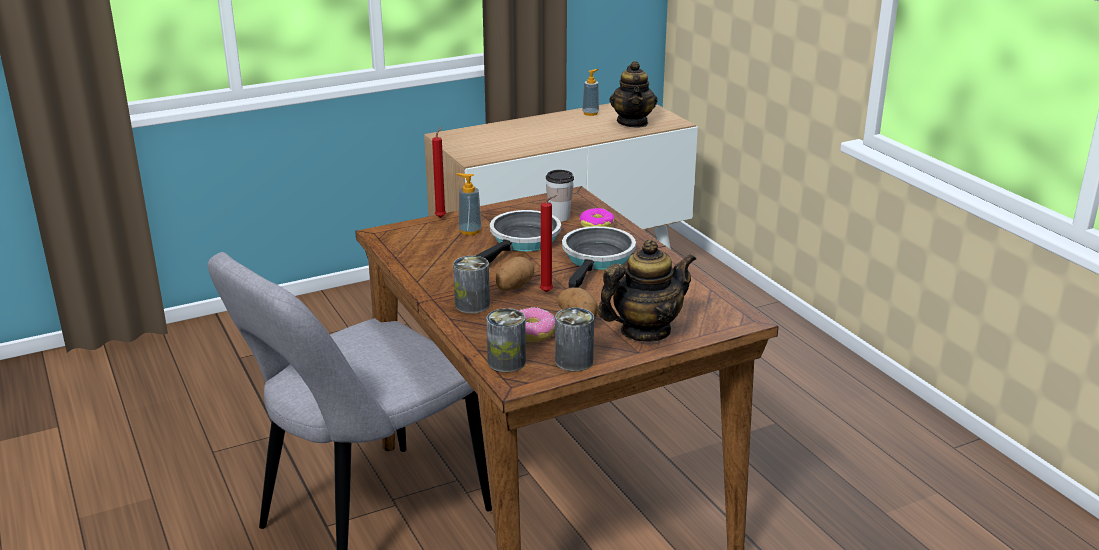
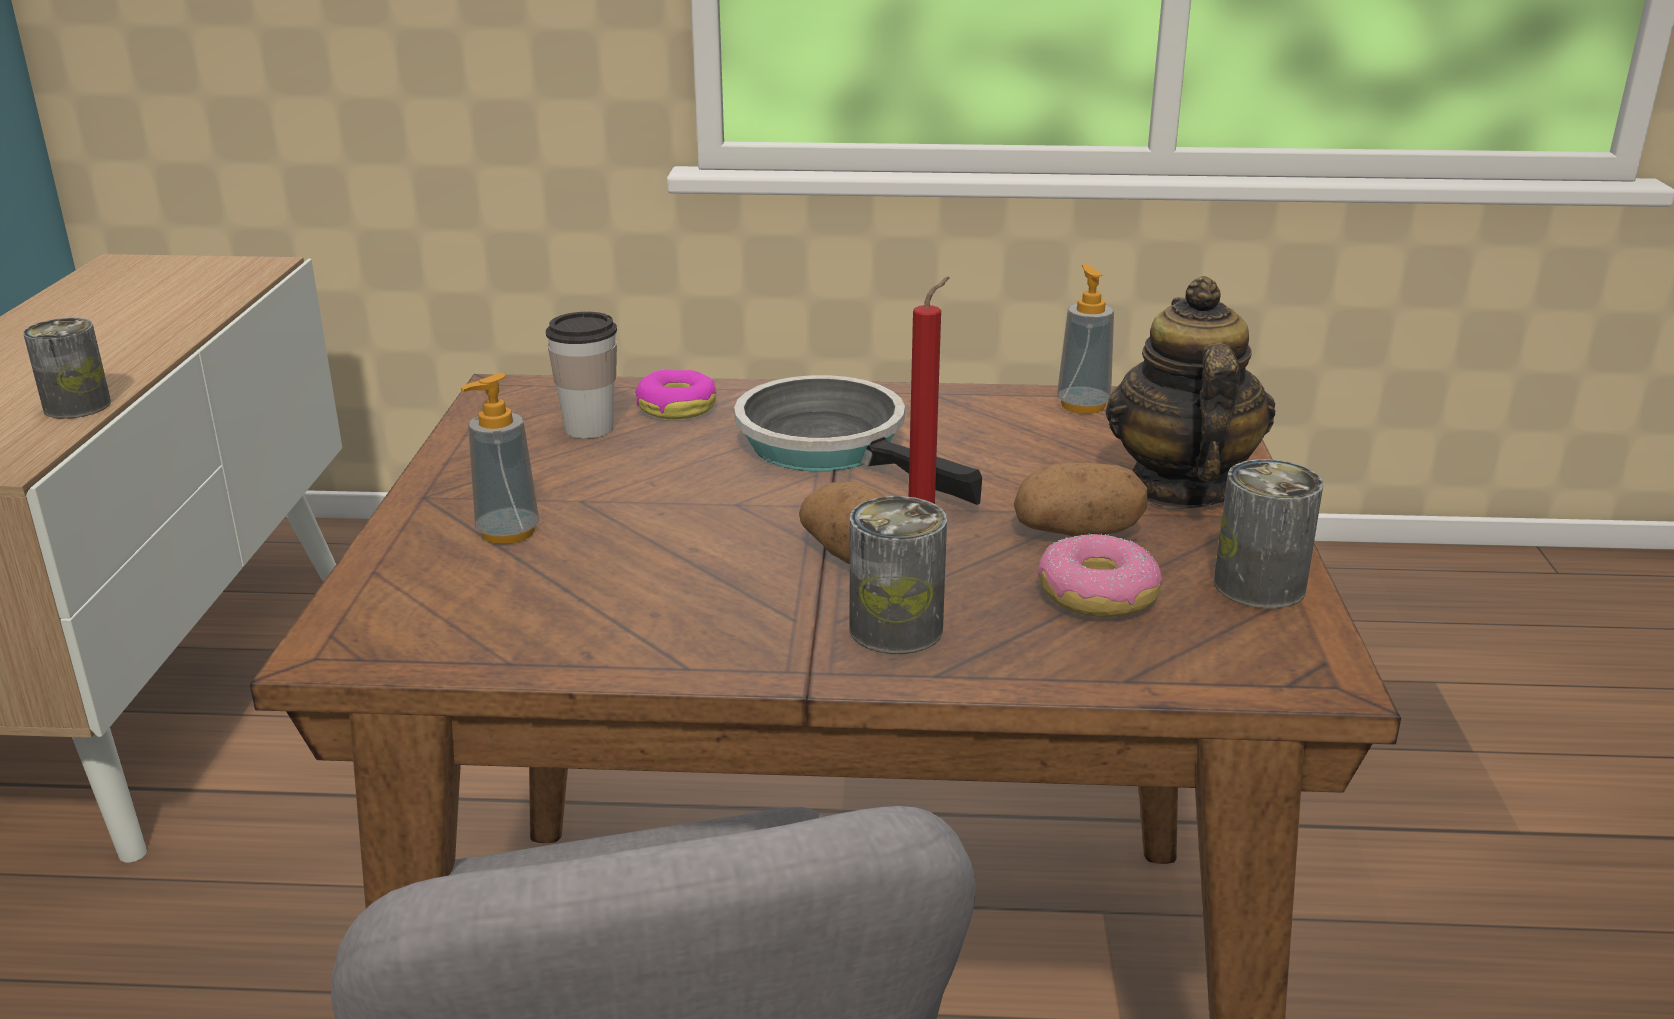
camera: 60 degrees left, 0 degrees up
red candle [432,127,446,218] -> none
frying pan [476,210,561,263] -> none
can [486,308,526,372] -> can moved to [23,318,111,419]
soap dispenser [582,69,599,116] -> soap dispenser moved to [1057,264,1114,414]
teapot [610,61,657,128] -> none

